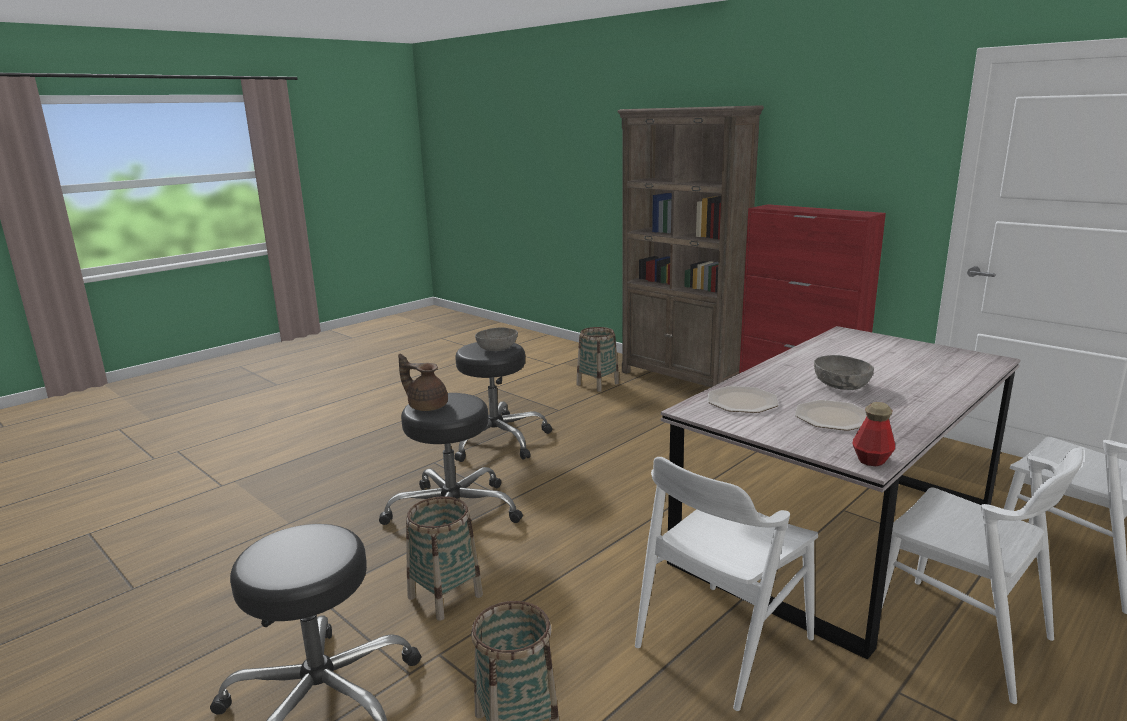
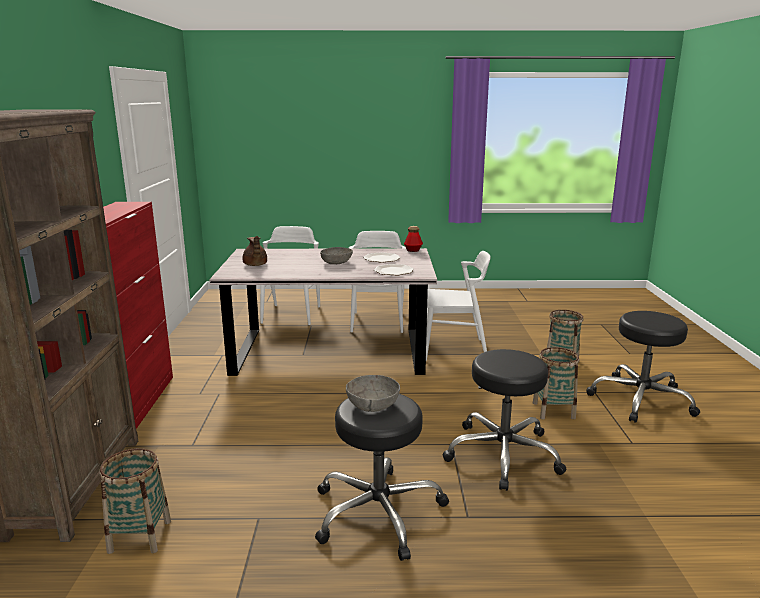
camera: 135 degrees left, 0 degrees up
brown teapot [398,354,448,411] -> brown teapot moved to [243,236,267,266]

